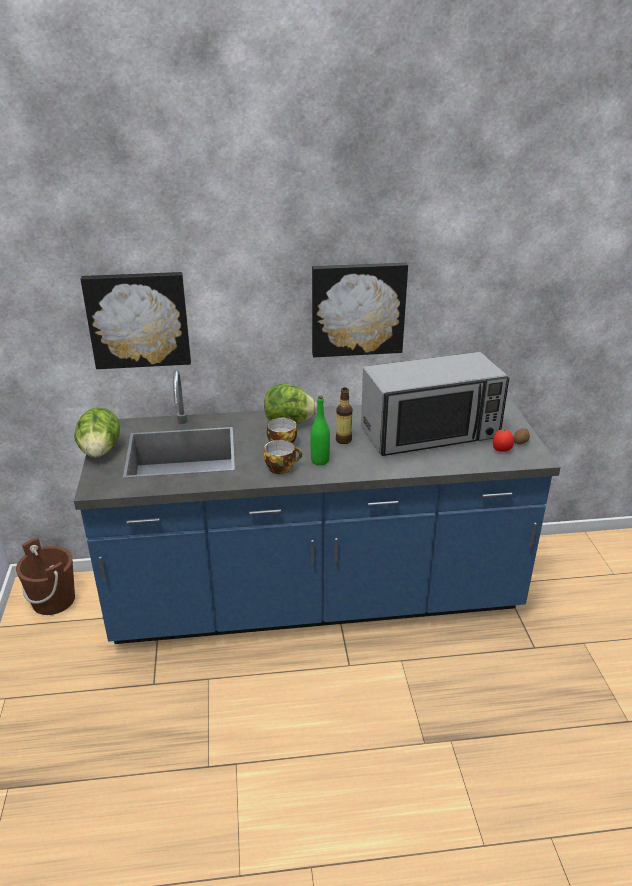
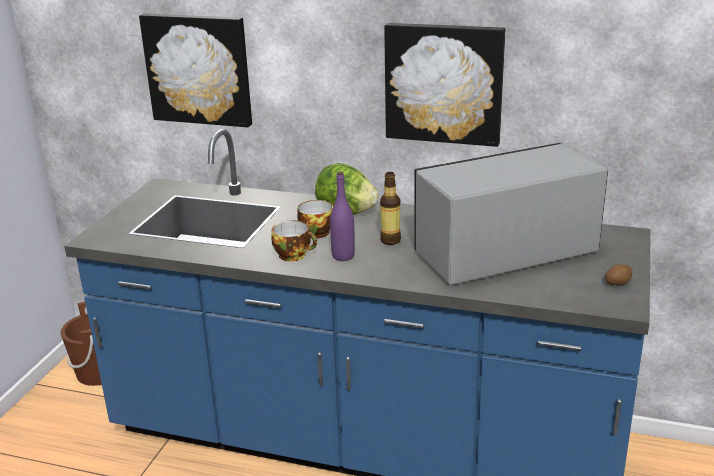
camera: 25 degrees right, 5 degrees down
lettuce [75,407,120,457] -> none
green bottle [311,396,330,465] -> purple bottle [330,171,355,261]
microwave [361,352,509,456] -> microwave turned 150 degrees clockwise [414,143,608,285]
tomato [493,428,514,452] -> none

